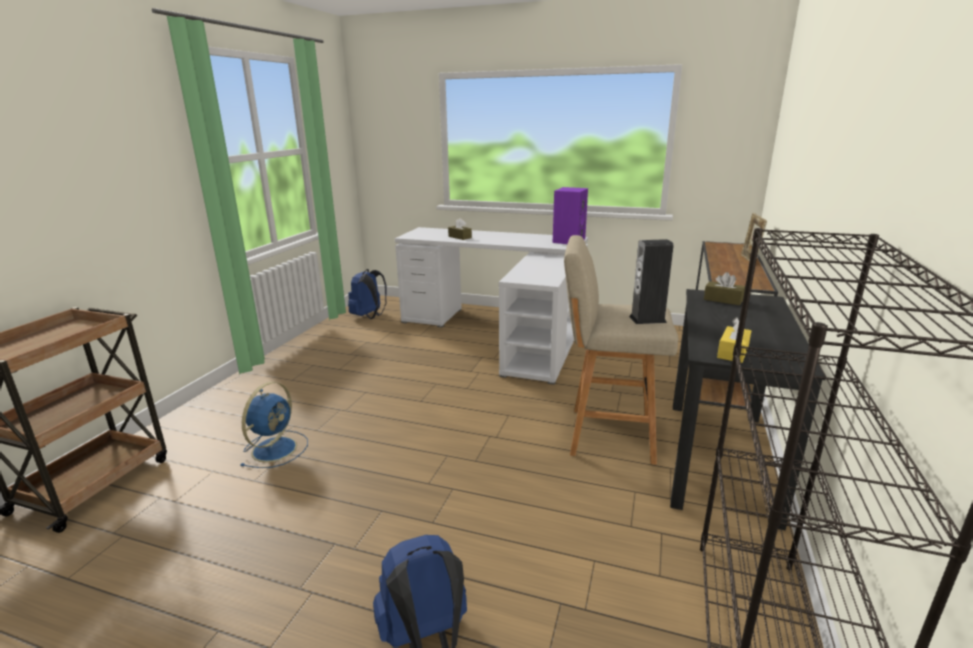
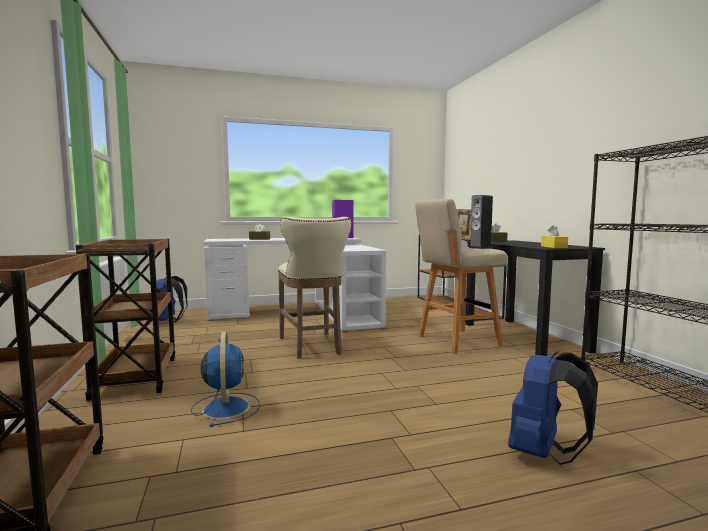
camera: 35 degrees left, 15 degrees down
none -> brown cart [76,239,175,401]
none -> beige stool [278,217,351,359]

